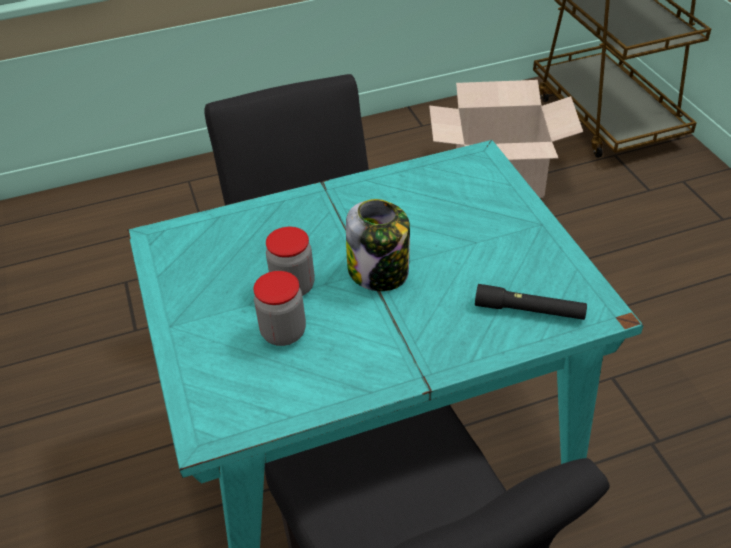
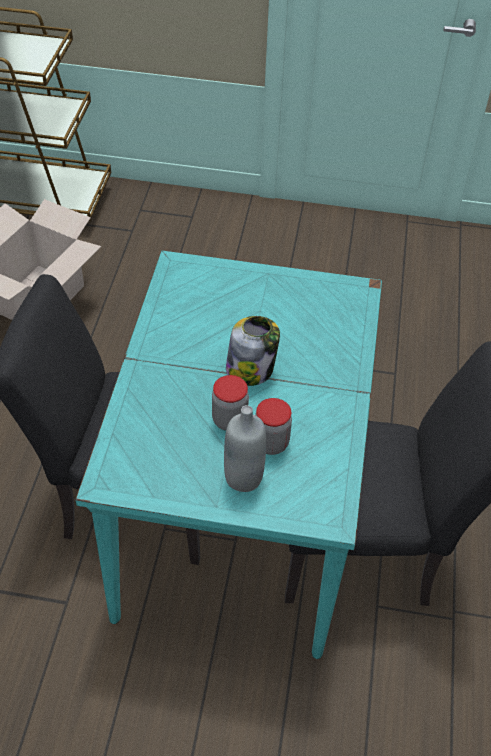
camera: 65 degrees left, 5 degrees up
black flashlight [475,284,587,320] -> none
none -> grey bottle [224,405,266,492]

